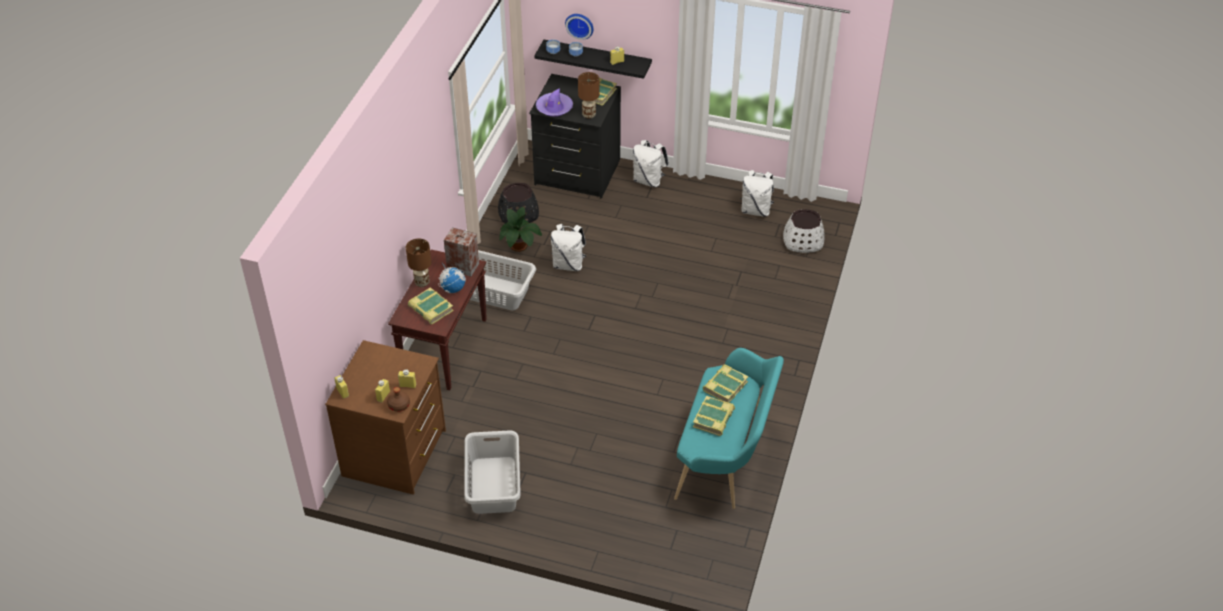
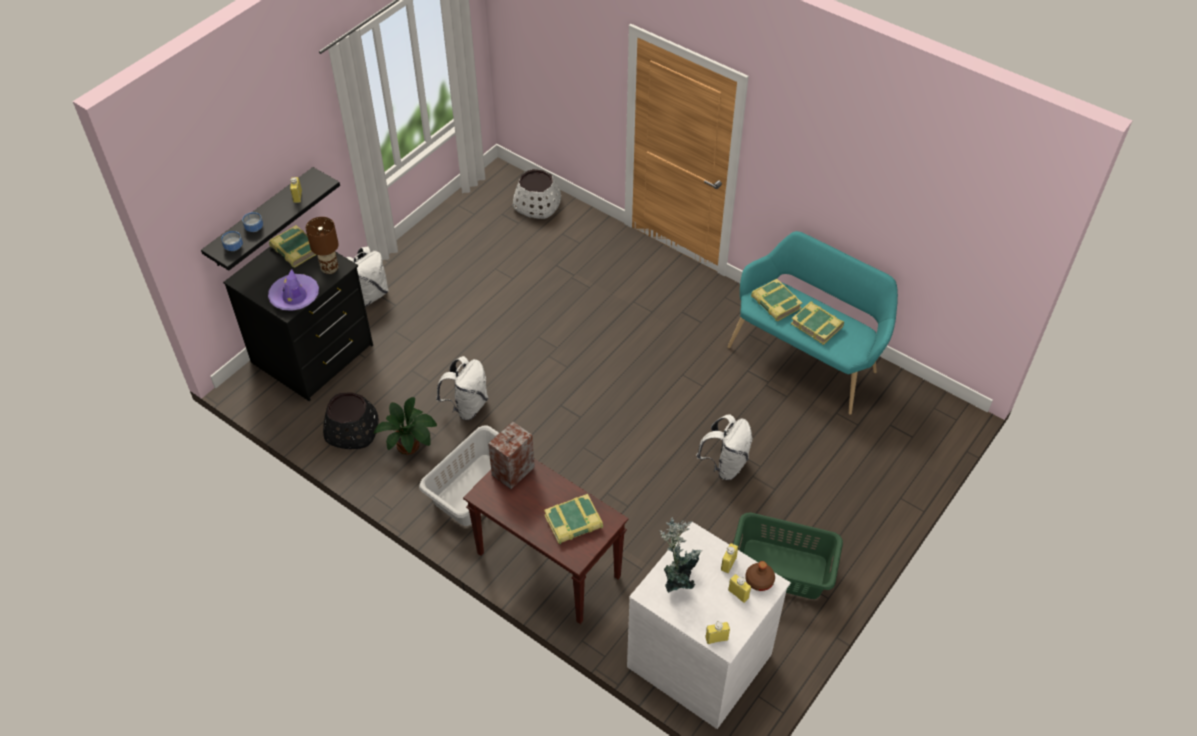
camera: 70 degrees left, 5 degrees up
brown dresser [325,340,446,495] -> white dresser [627,522,791,729]
brown table lamp [406,238,431,287] -> none
globe [438,263,466,293] -> none
grey laundry basket [464,430,521,514] -> green laundry basket [733,512,843,599]
wall clock [565,14,593,40] -> none
white backpack [740,170,774,217] -> white backpack moved to [697,415,753,480]
none -> potted plant [659,517,702,593]

